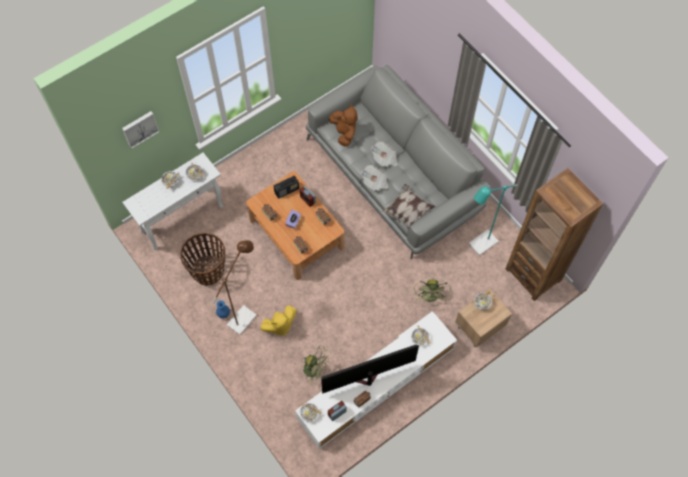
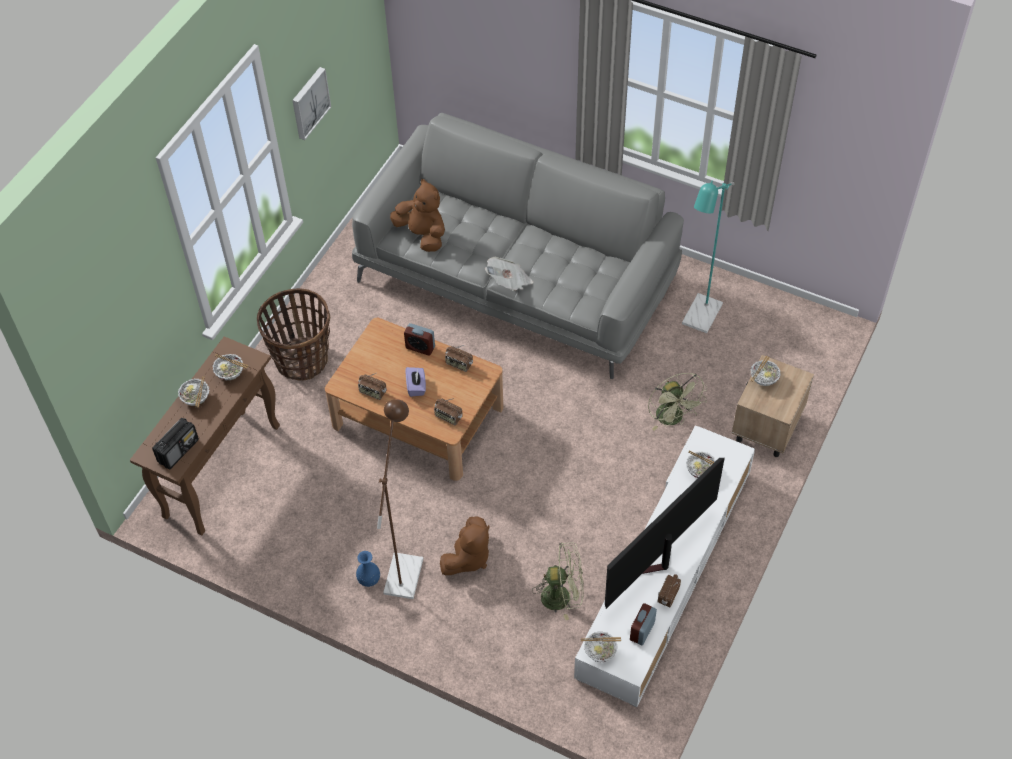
camera: 25 degrees left, 10 degrees down
picture [122,111,159,149] -> picture moved to [292,67,331,140]
white console table [122,153,224,250] -> brown console table [130,336,280,536]
basket [180,233,225,286] -> basket moved to [257,288,331,381]
yellow plush toy [260,305,296,336] -> brown plush toy [440,516,490,575]
radio [273,175,299,199] -> radio moved to [152,418,199,470]
newspaper [371,141,397,167] -> none
pillow [382,184,435,232] -> none
brown bookcase [506,168,603,301] -> none

